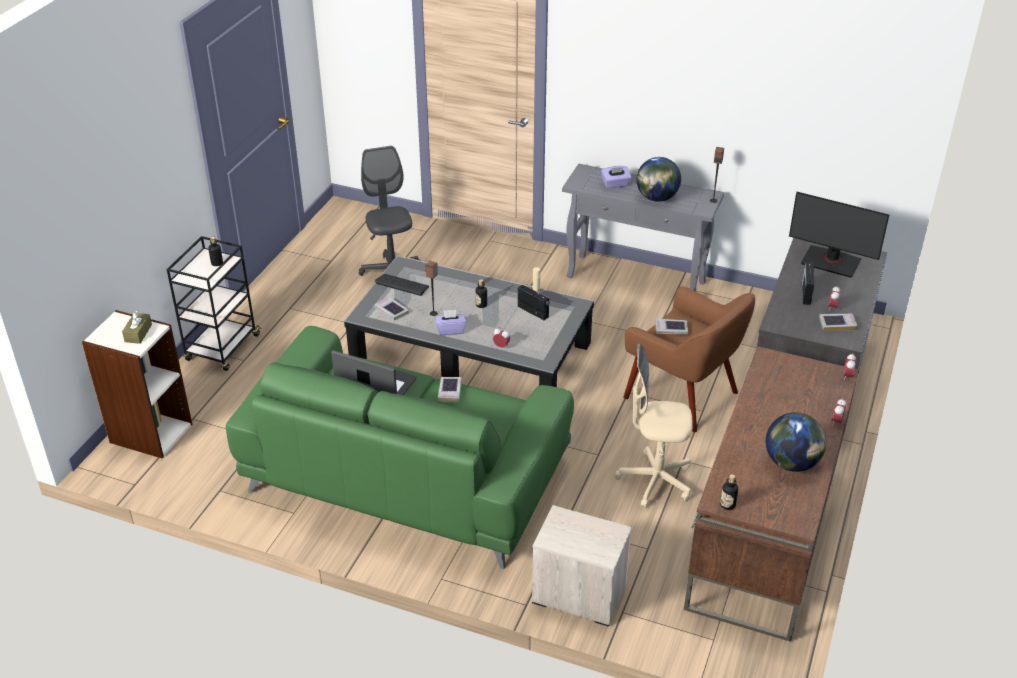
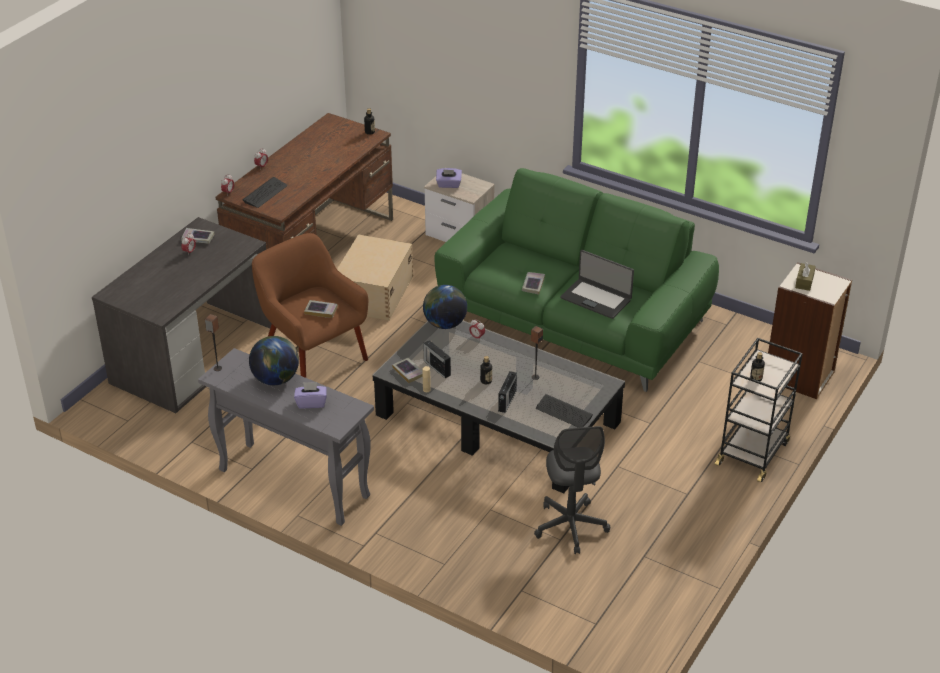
camera: 170 degrees left, 0 degrees up
book [374,296,409,320] -> book moved to [392,358,423,383]
purple tissue box [435,310,466,335] -> purple tissue box moved to [436,168,462,188]
beige office chair [615,343,693,508] -> beige storage box [337,234,413,321]
globe [766,412,826,472] -> globe moved to [423,285,467,329]
monitor [789,192,889,278] -> none
radio [802,262,814,305] -> radio moved to [498,371,517,413]
none -> keyboard [243,177,287,208]

